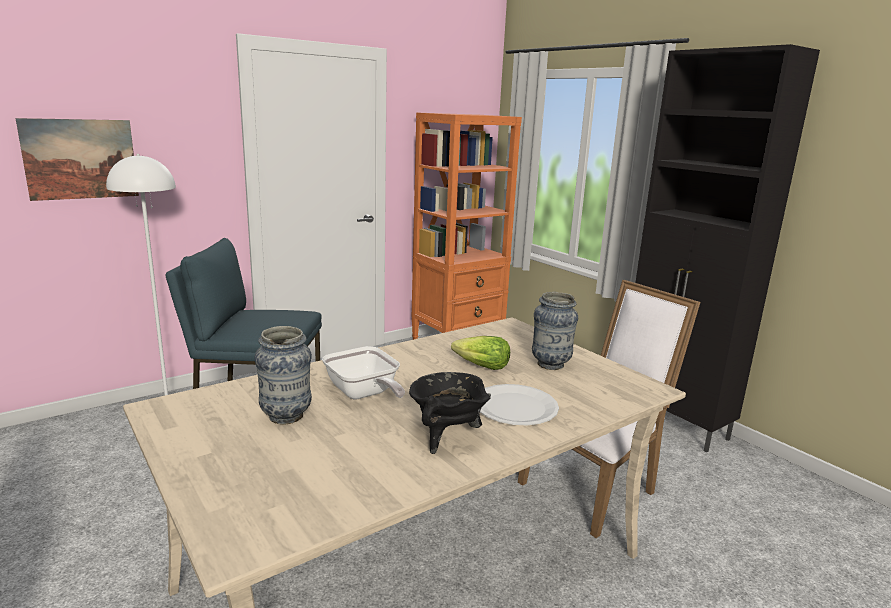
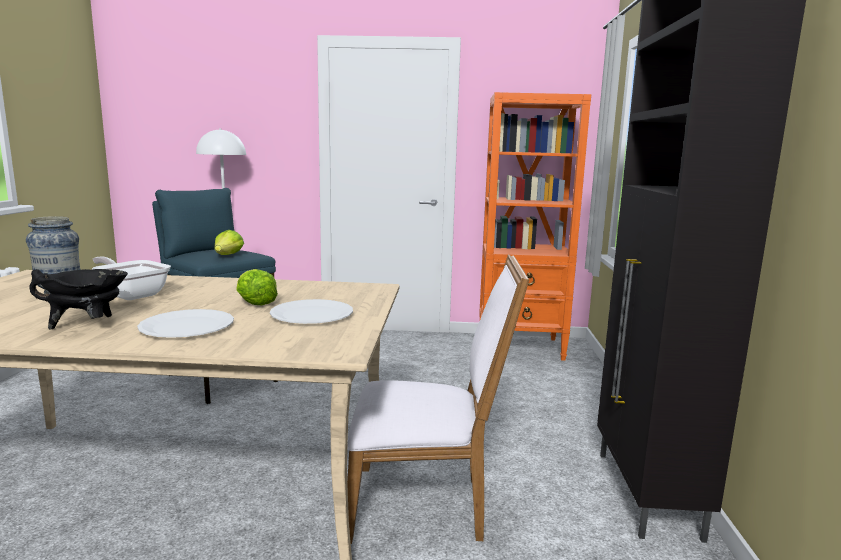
camera: 40 degrees right, 5 degrees down
picture [16,118,139,201] -> none
frying pan [322,346,405,399] -> frying pan turned 120 degrees clockwise [92,256,171,300]
vase [532,292,578,370] -> white plate [270,299,353,324]
none -> lettuce [215,230,244,255]

